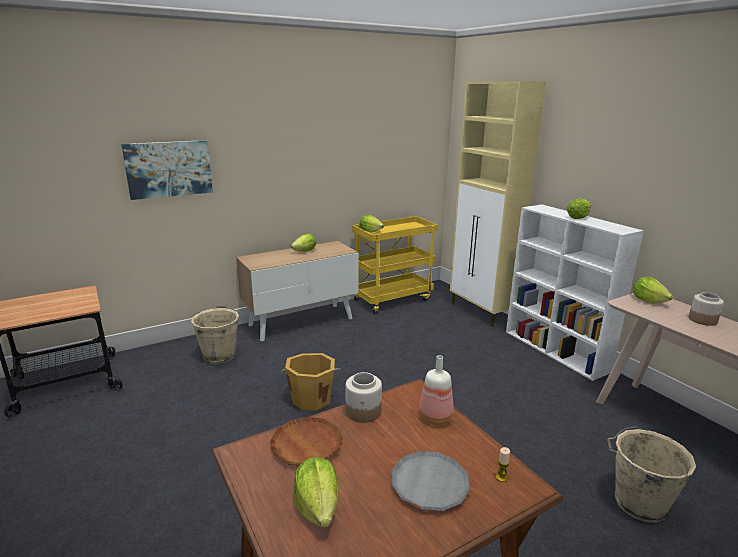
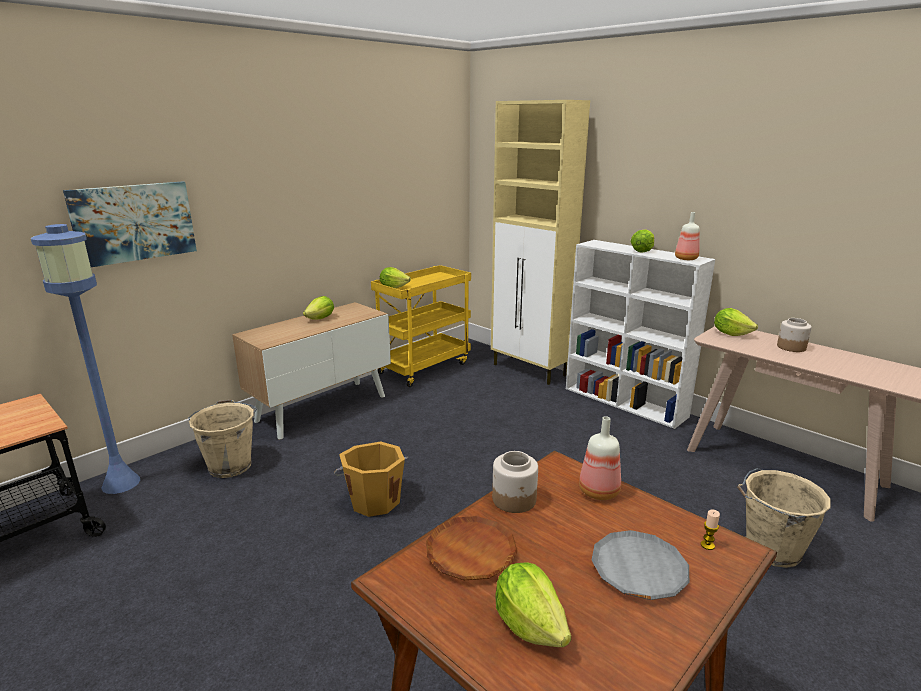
camera: 15 degrees left, 0 degrees up
none -> blue floor lamp [31,224,140,494]
none -> bottle [675,212,700,260]

